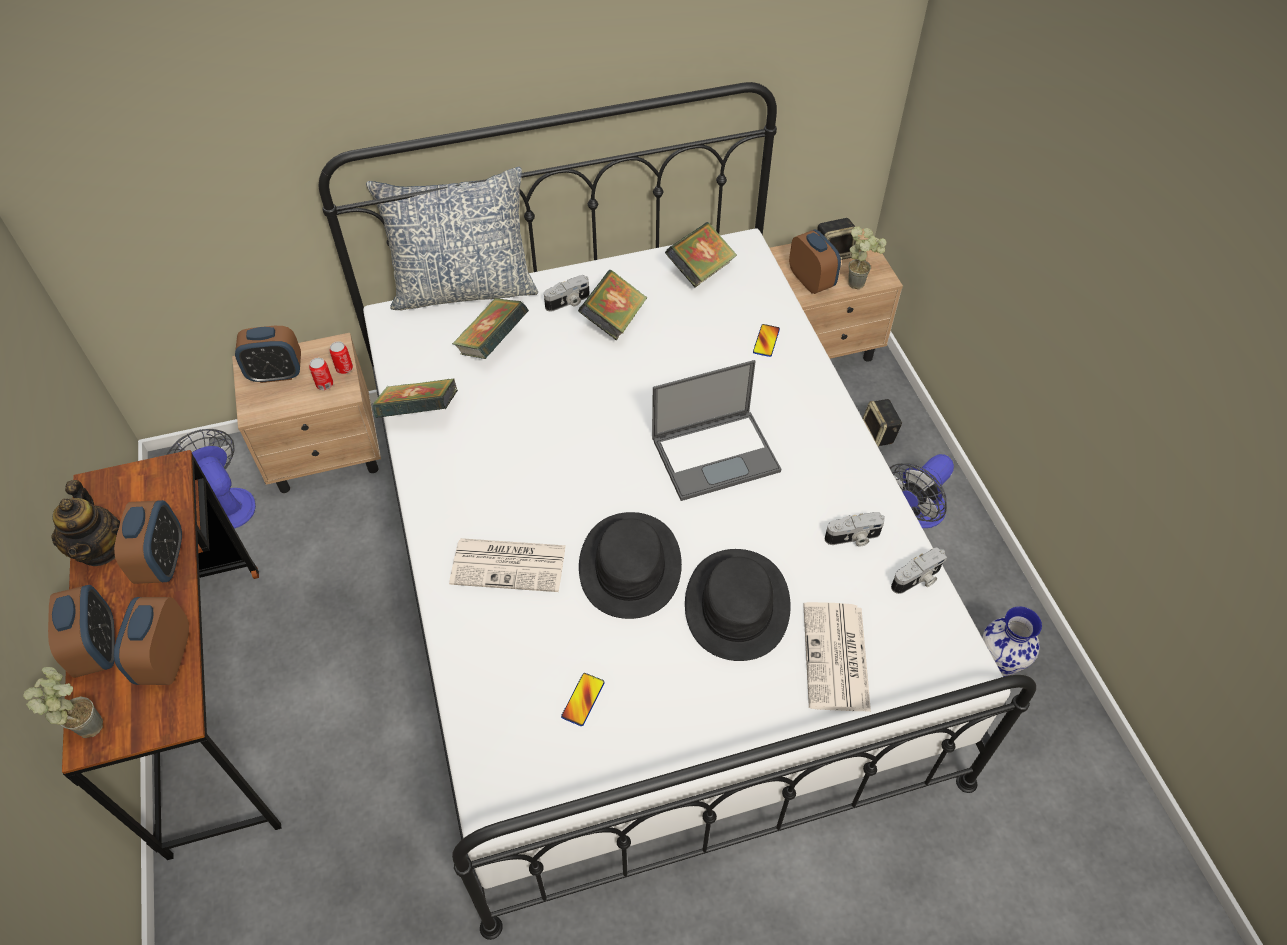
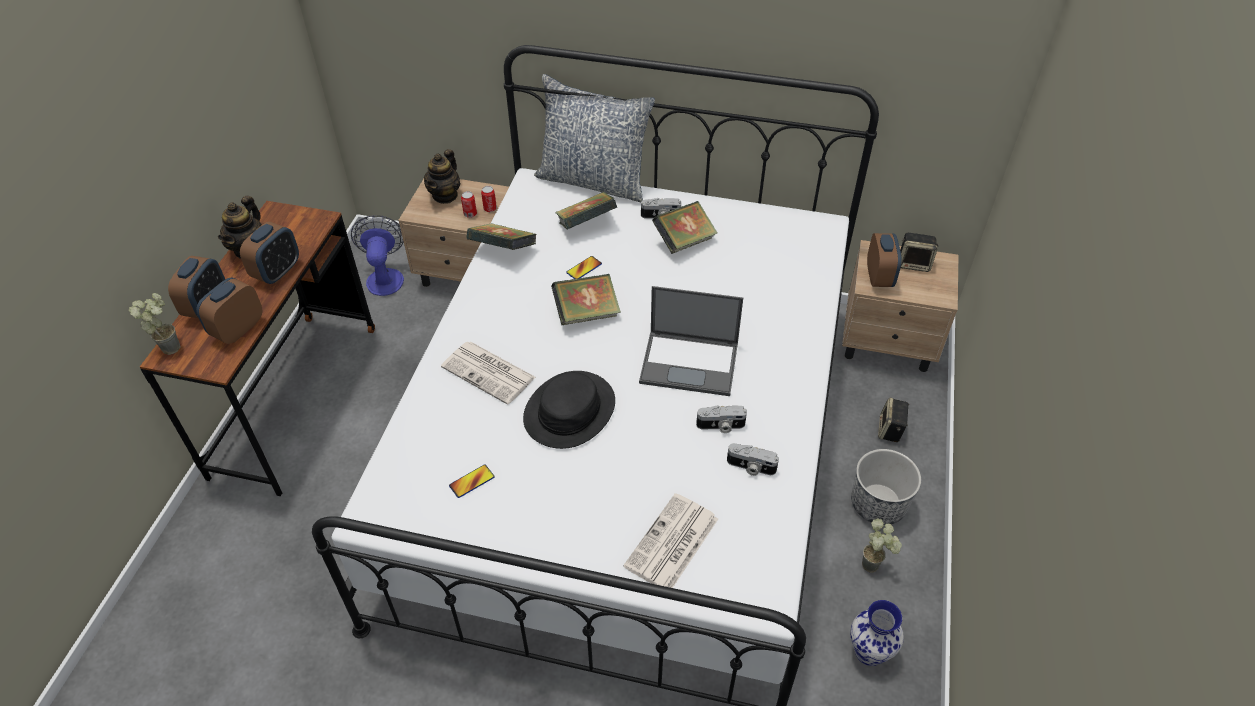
camera: 30 degrees right, 5 degrees down
alarm clock [235,326,301,383] -> teapot [424,149,460,204]
book [665,222,737,287] -> book moved to [551,274,621,325]
black hat [685,549,791,661] -> none
phone [753,324,780,357] -> phone moved to [566,256,602,279]
potted plant [848,226,886,289] -> potted plant moved to [862,518,902,573]
fan [890,454,954,528] -> planter [851,449,921,525]
camera [891,547,947,594] -> camera moved to [696,405,747,433]

